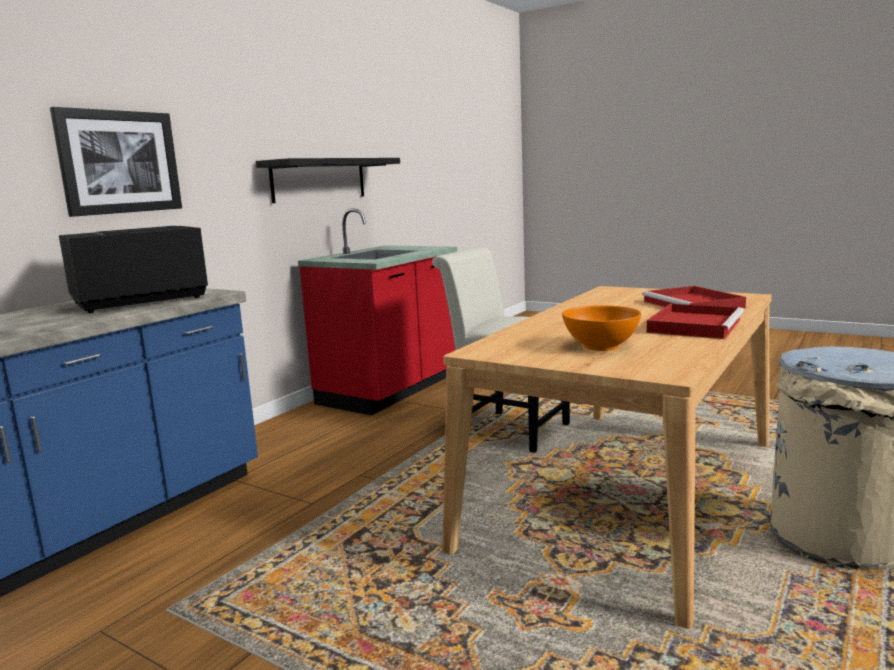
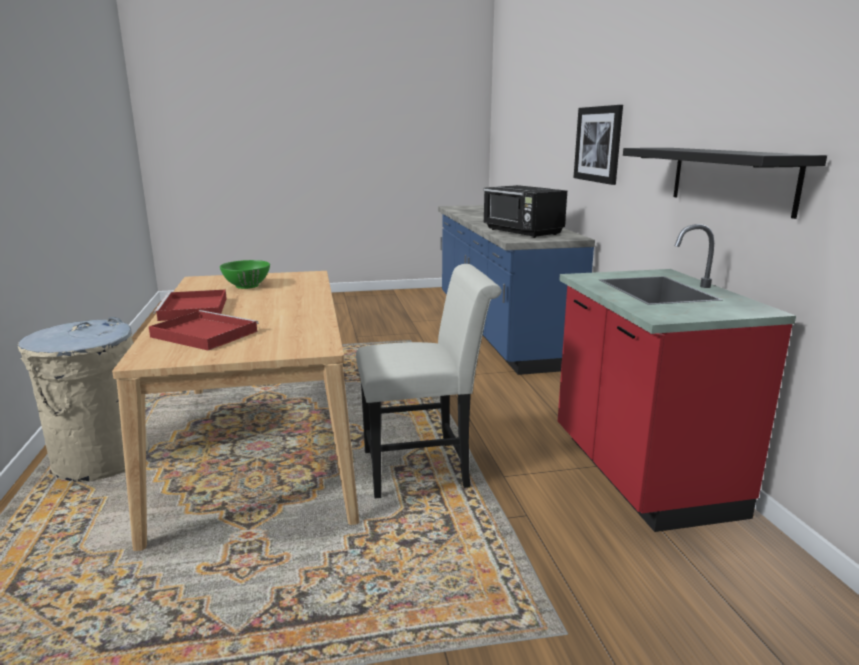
camera: 135 degrees right, 5 degrees up
black microwave [59,226,208,313] -> black microwave turned 135 degrees clockwise [483,185,567,238]
orange bowl [562,305,641,351] -> green bowl [220,260,270,289]

